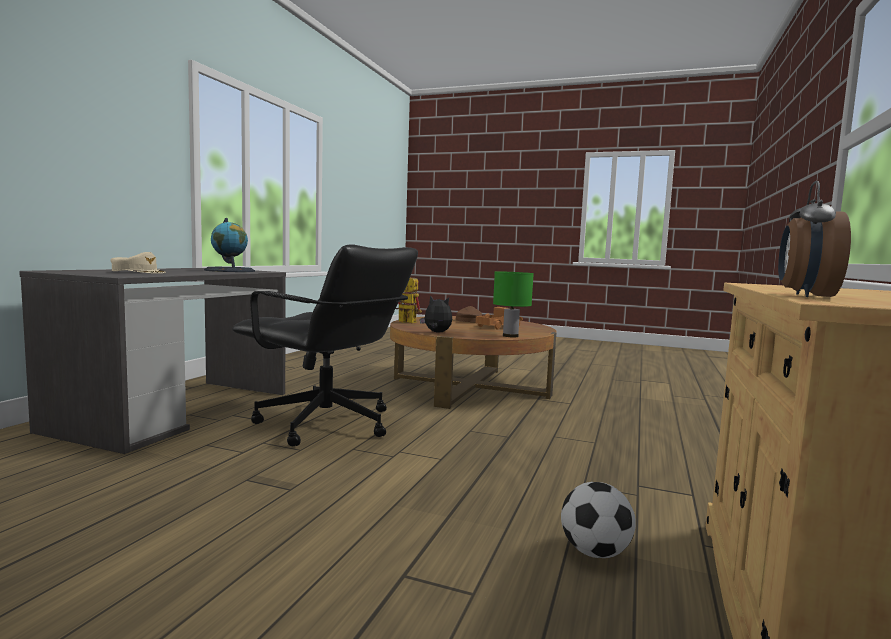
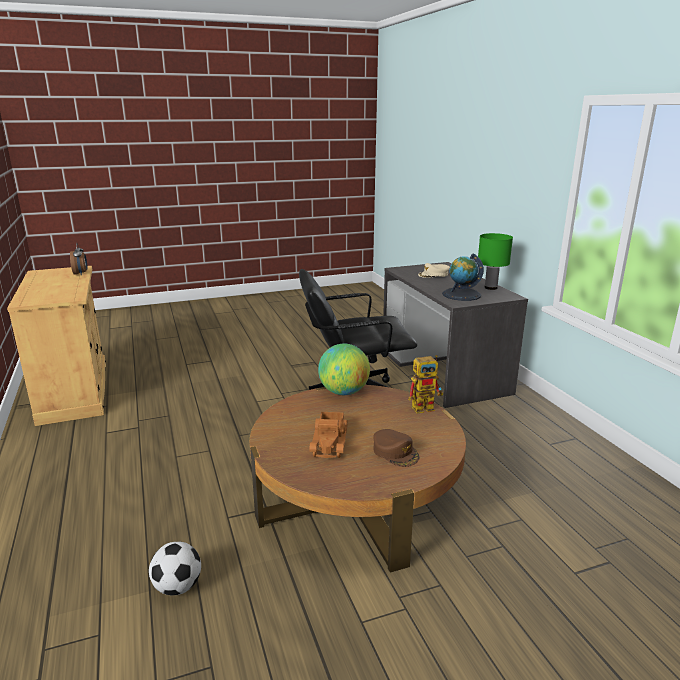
camera: 140 degrees right, 15 degrees up
plush toy [420,296,452,333] -> globe [318,344,370,395]
green table lamp [493,271,534,337] -> green table lamp moved to [478,233,513,290]
football [561,482,636,558] -> football moved to [149,542,201,595]

